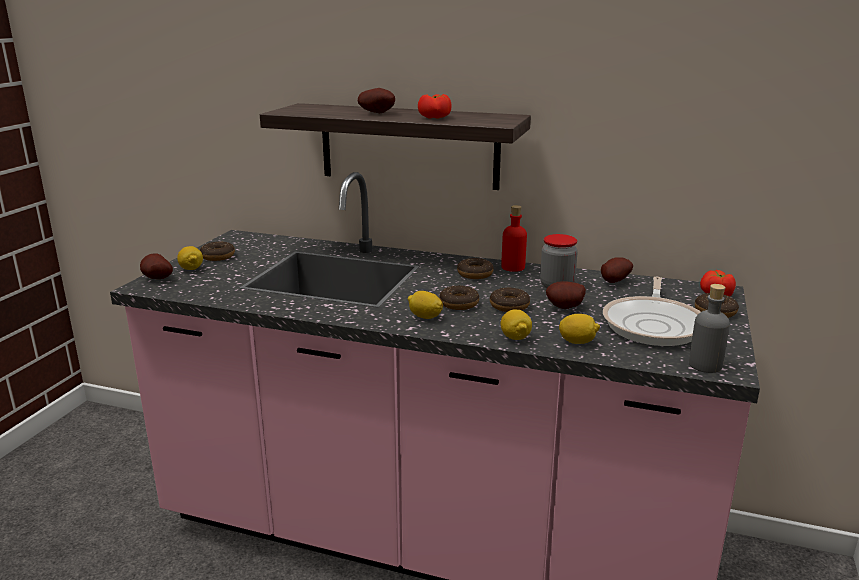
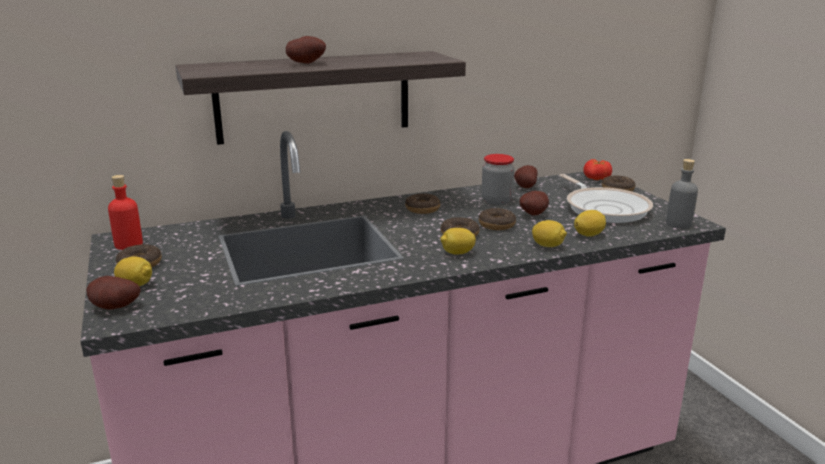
camera: 40 degrees left, 0 degrees up
tomato [418,94,452,119] -> none
red bottle [501,205,527,272] -> red bottle moved to [108,175,143,250]

